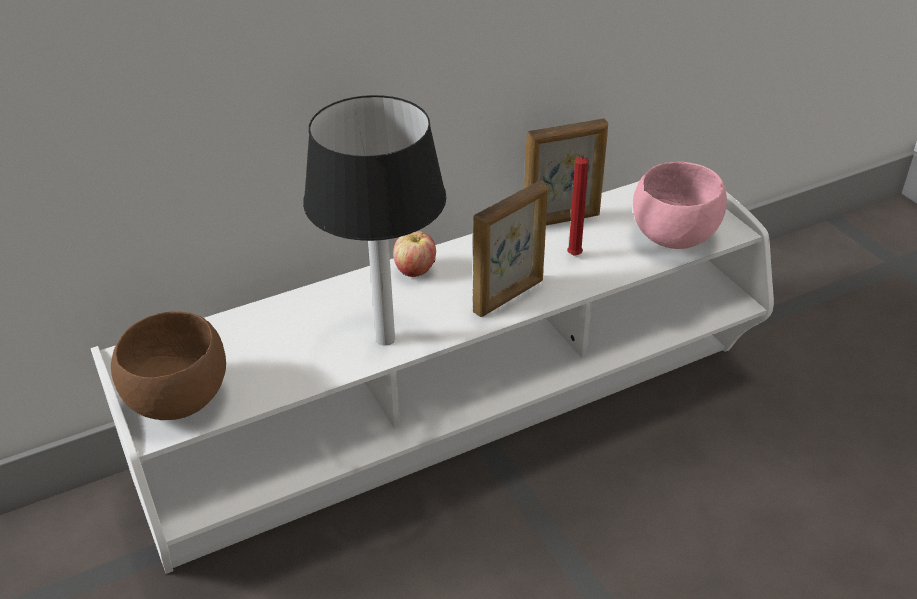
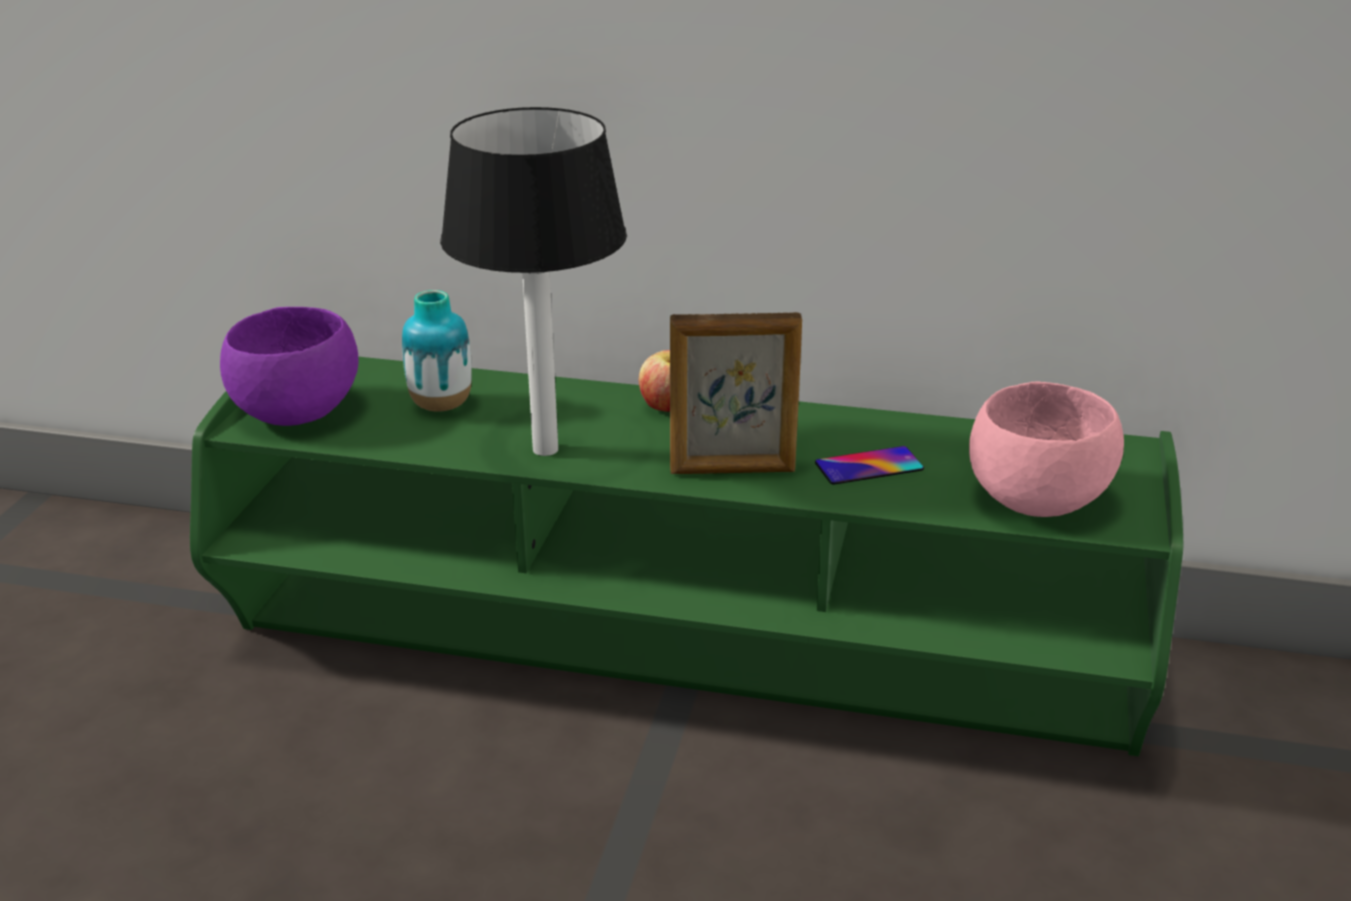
camera: 40 degrees right, 10 degrees down
white tv stand [91,181,774,574] -> green tv stand [190,357,1183,756]
brown bowl [111,311,226,420] -> purple bowl [220,307,359,426]
picture frame [524,118,608,225] -> none
red candle [567,154,589,256] -> phone [815,446,924,485]
none -> vase [402,290,472,412]

